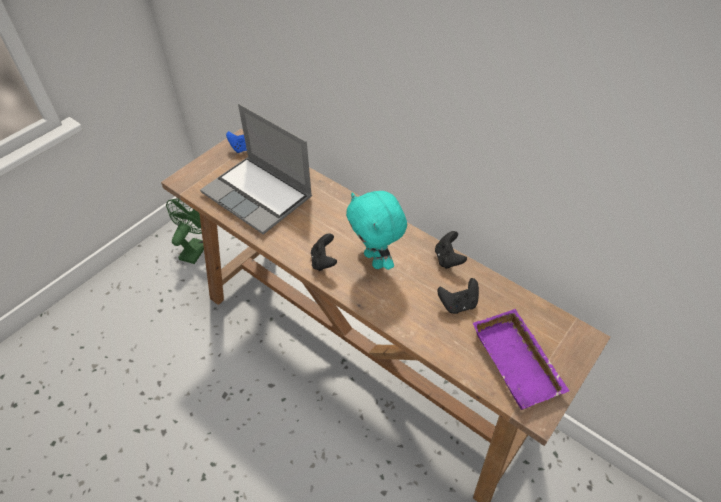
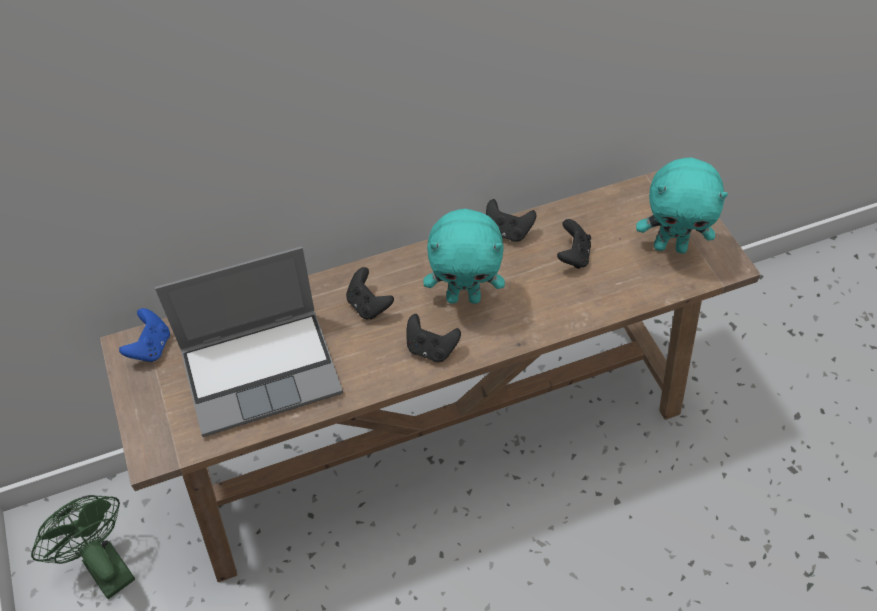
camera: 60 degrees left, 5 degrees up
purple tray [472,309,570,410] -> turquoise plush toy [636,158,728,254]
none -> black game controller [346,267,394,320]

